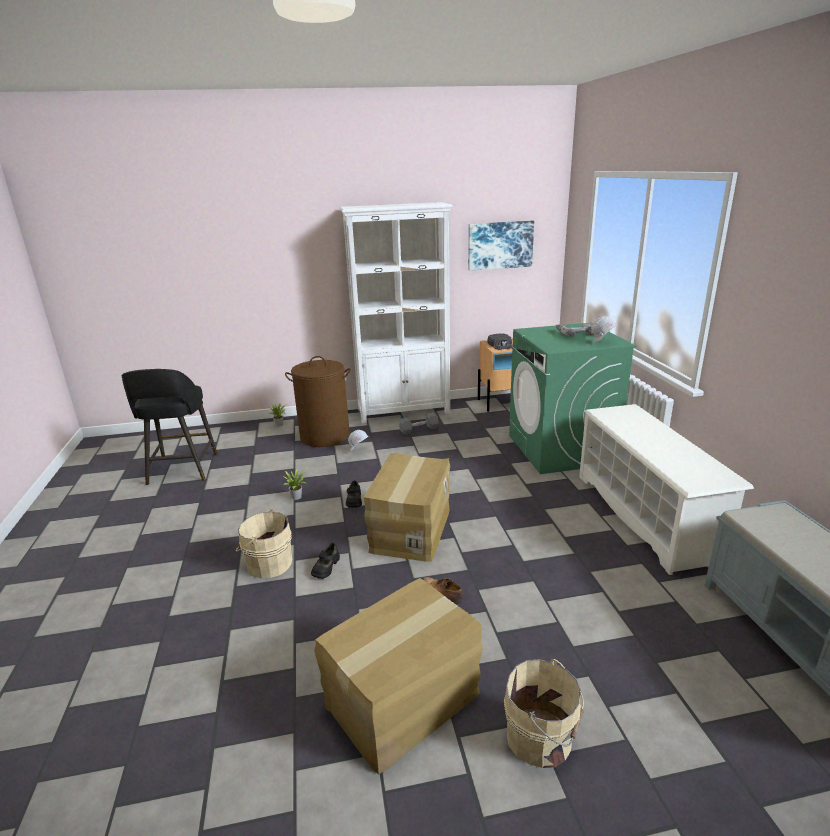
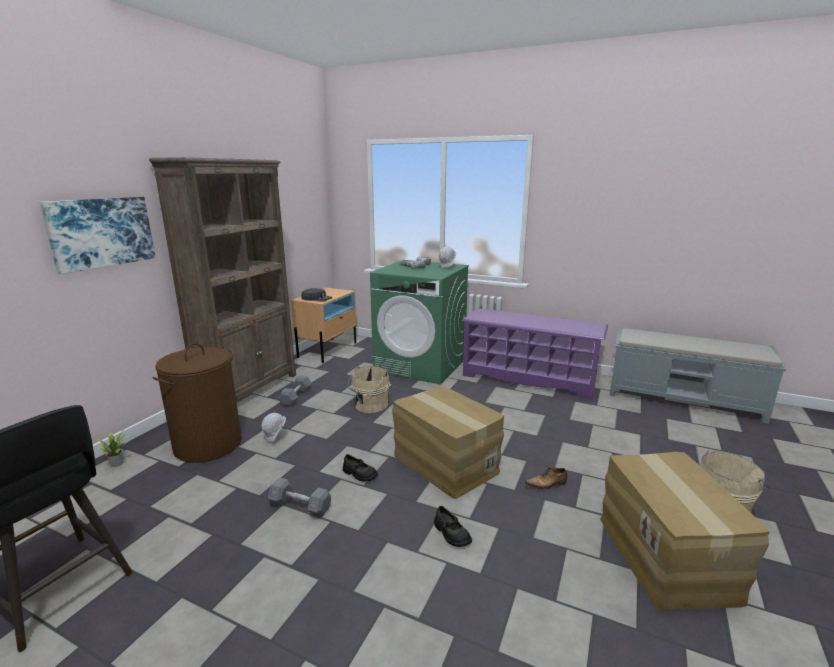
camera: 55 degrees left, 5 degrees down
beige bucket [236,509,292,578] -> beige bucket moved to [348,366,390,413]
potted plant [283,469,307,500] -> grey dumbbell [268,477,331,518]
white bookcase [339,202,453,423] -> brown bookcase [149,157,296,401]
picture [468,221,534,271] -> picture moved to [39,197,155,274]
white shoe rack [579,404,754,575] -> purple shoe rack [462,308,608,400]

